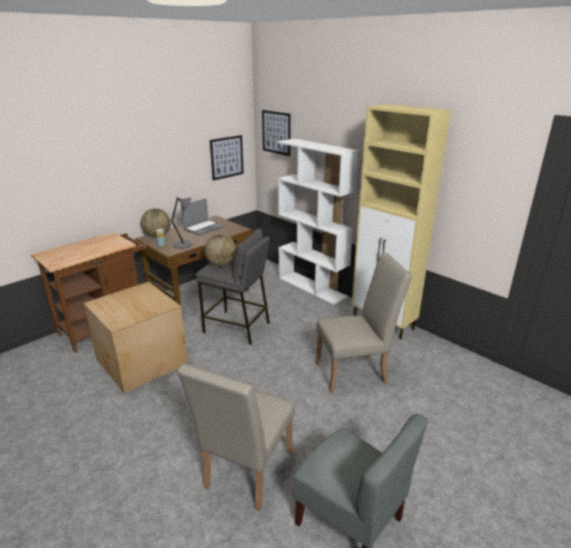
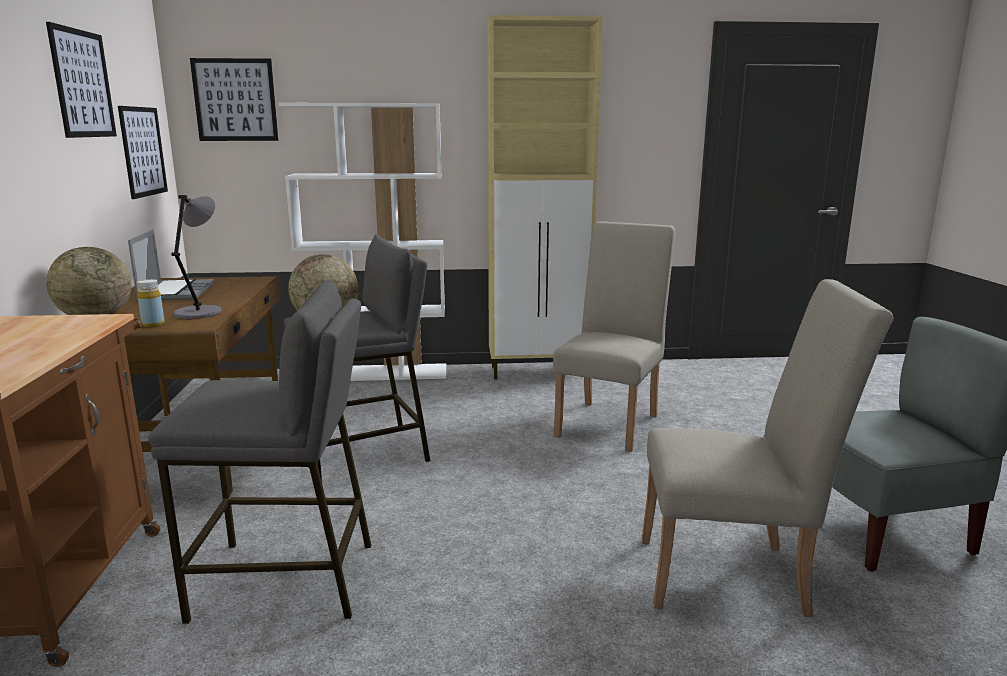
camera: 50 degrees left, 10 degrees down
cardboard box [84,282,188,393] -> grey stool [148,279,371,624]
beige chair [177,364,295,511] -> beige chair turned 60 degrees counterclockwise [642,279,893,617]
none -> picture [46,22,117,138]

